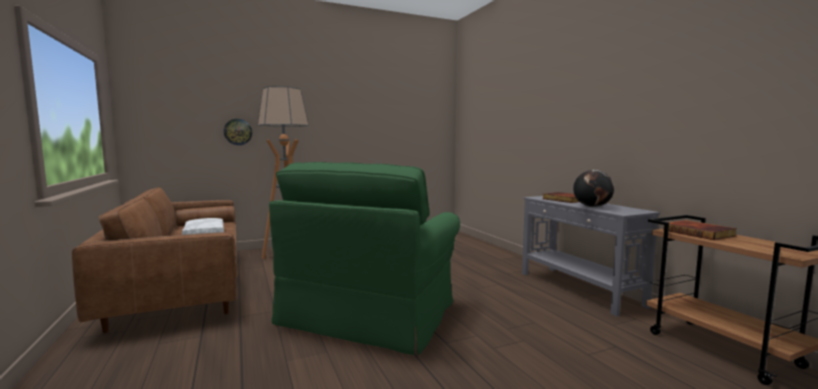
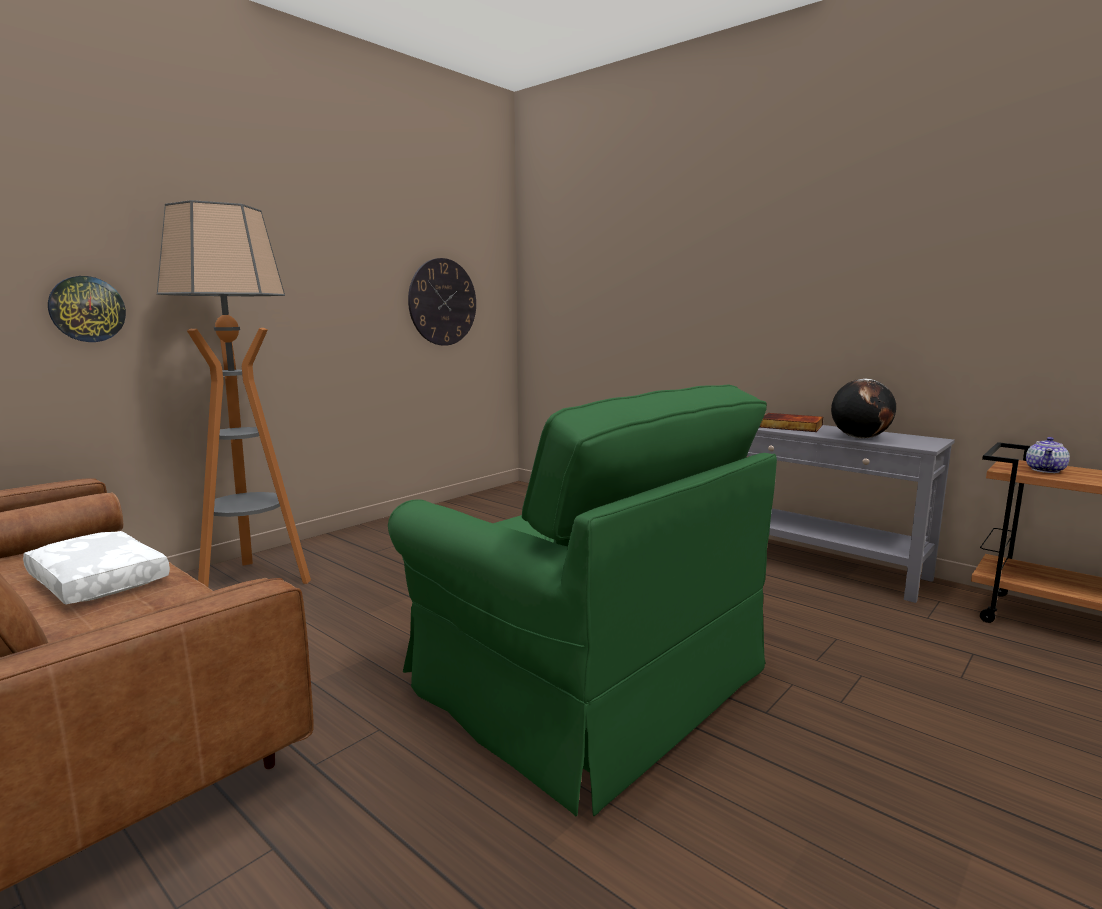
camera: 25 degrees left, 5 degrees up
green armchair [269,162,460,355] -> green armchair turned 45 degrees counterclockwise [388,384,777,816]
book [664,220,737,240] -> teapot [1026,437,1070,473]
none -> wall clock [408,258,476,346]

